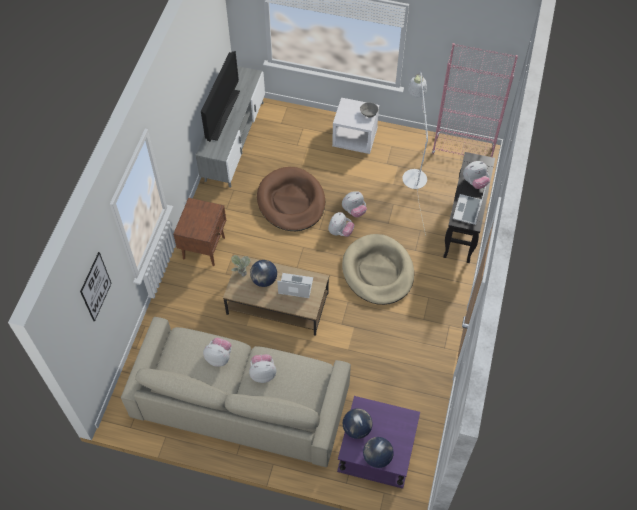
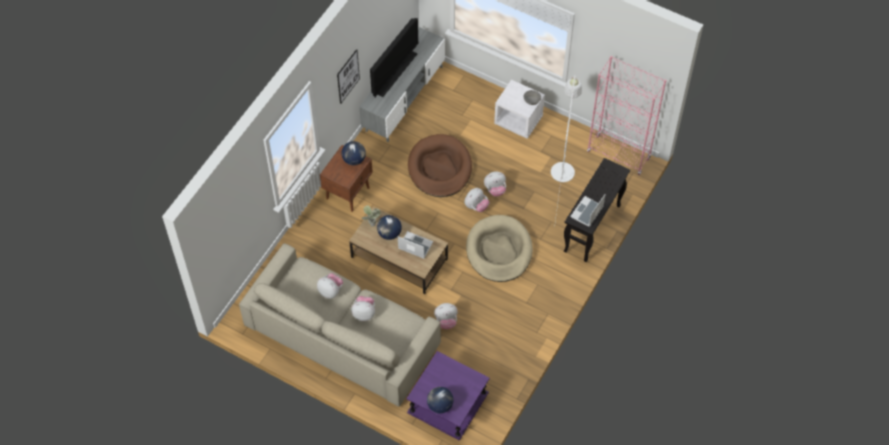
camera: 15 degrees right, 0 degrees up
picture [80,252,112,322] -> picture moved to [337,49,360,104]
globe [343,408,373,439] -> globe moved to [342,141,366,165]
plush toy [463,161,490,189] -> plush toy moved to [434,303,458,329]

